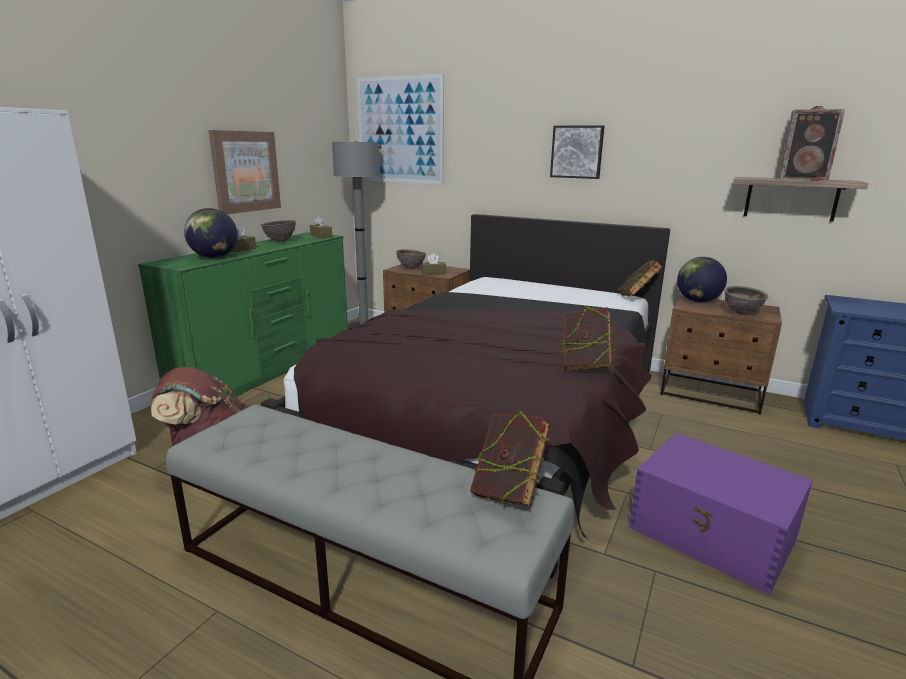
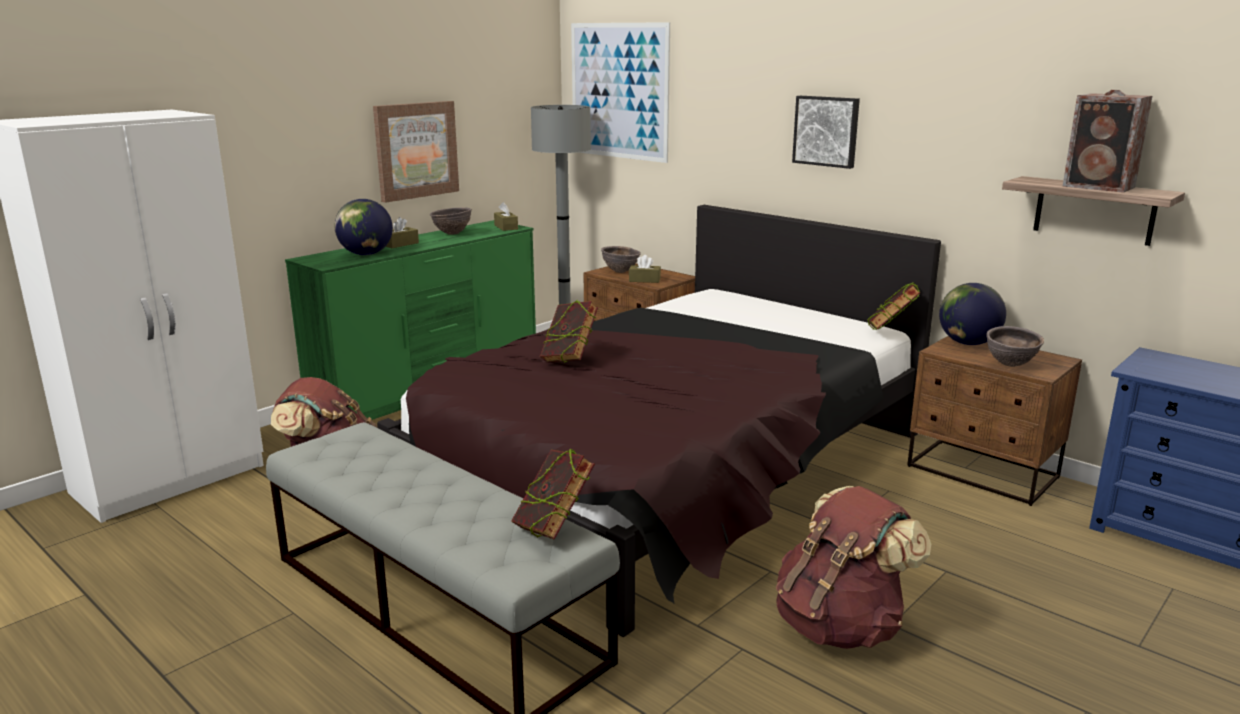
camera: 15 degrees right, 0 degrees up
book [561,307,614,371] -> book moved to [540,300,598,363]
purple storage box [629,433,813,595] -> brown backpack [776,486,931,649]

